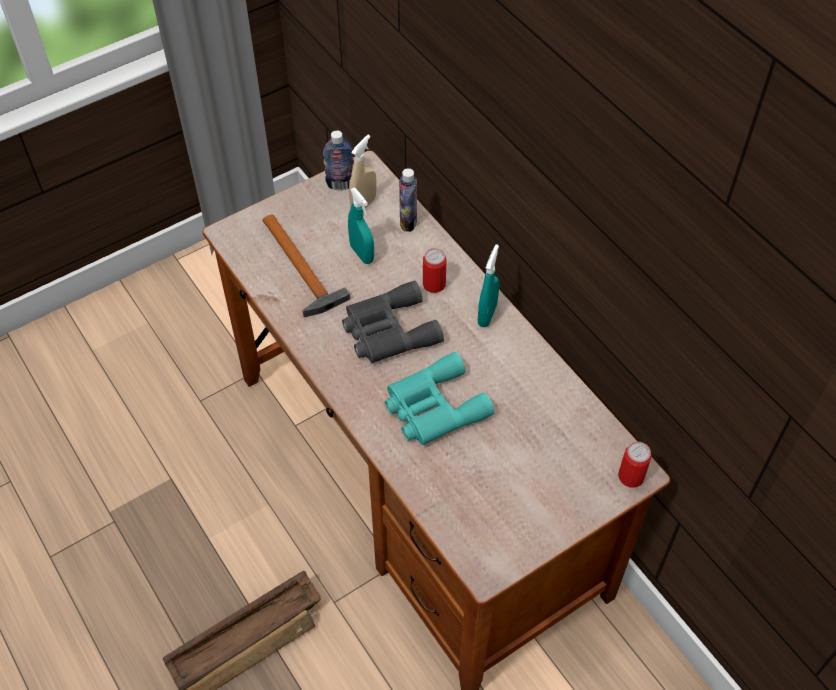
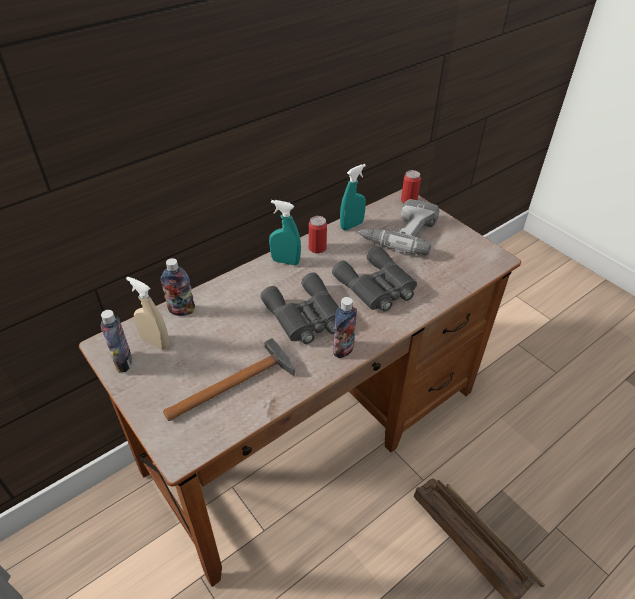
camera: 95 degrees left, 10 degrees down
turquoise spray bottle [348,188,374,264] -> turquoise spray bottle moved to [340,164,366,230]
turquoise binoculars [385,352,494,445] -> grey binoculars [332,246,417,312]
can [423,248,447,293] -> can moved to [309,216,327,253]
none -> bottle [333,297,357,358]
none -> power drill [358,199,440,255]

